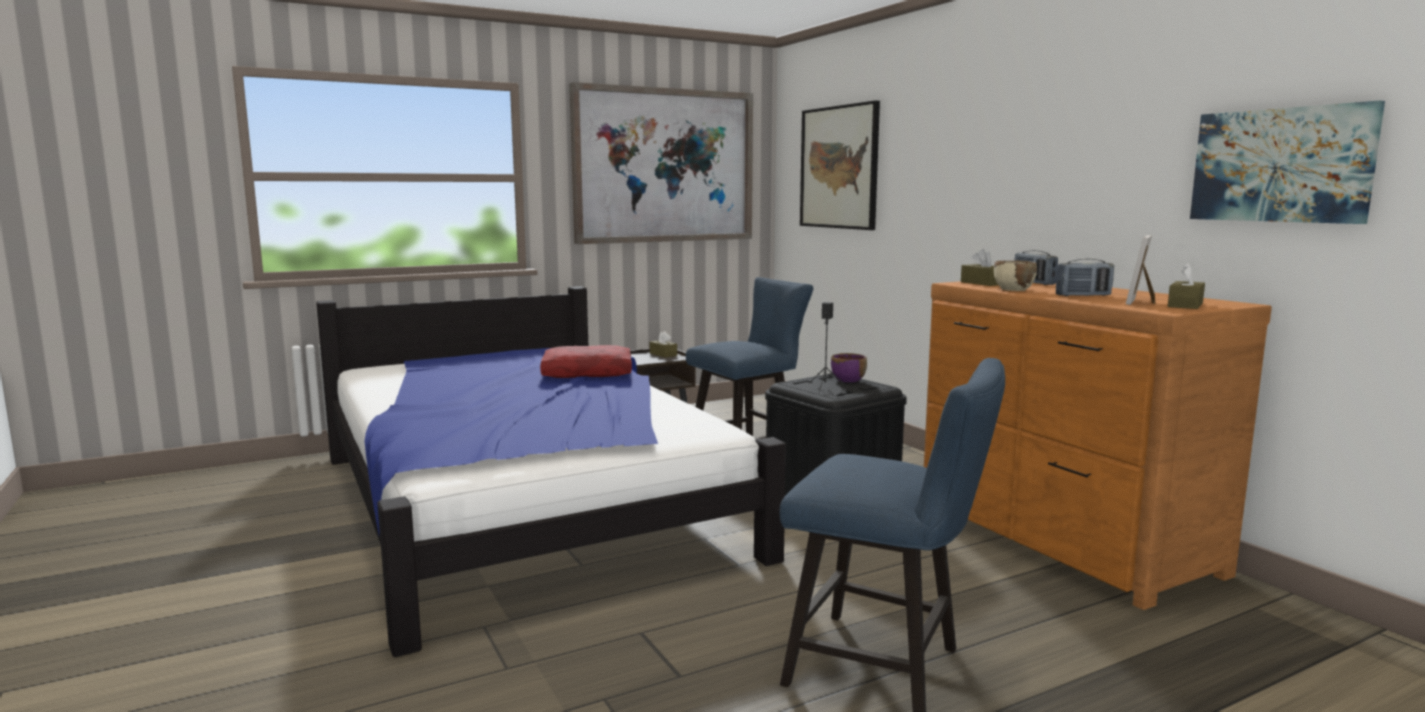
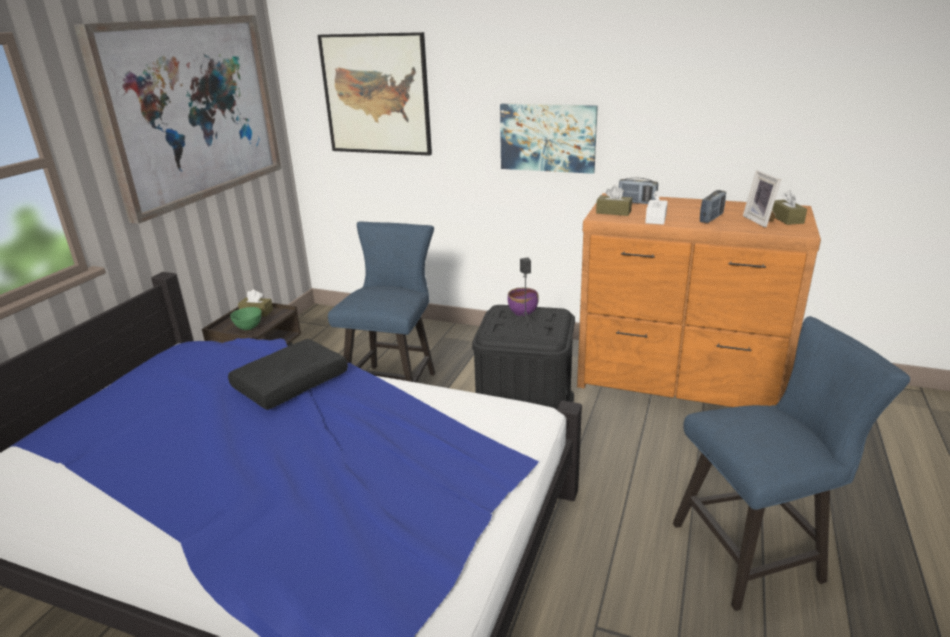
camera: 40 degrees left, 15 degrees up
red pillow [540,345,632,378] -> black pillow [228,339,348,410]
beige bowl [994,261,1037,291] -> white tissue box [645,191,668,225]
picture [1190,101,1385,224] -> picture moved to [500,104,598,174]
none -> green bowl [230,307,261,330]

